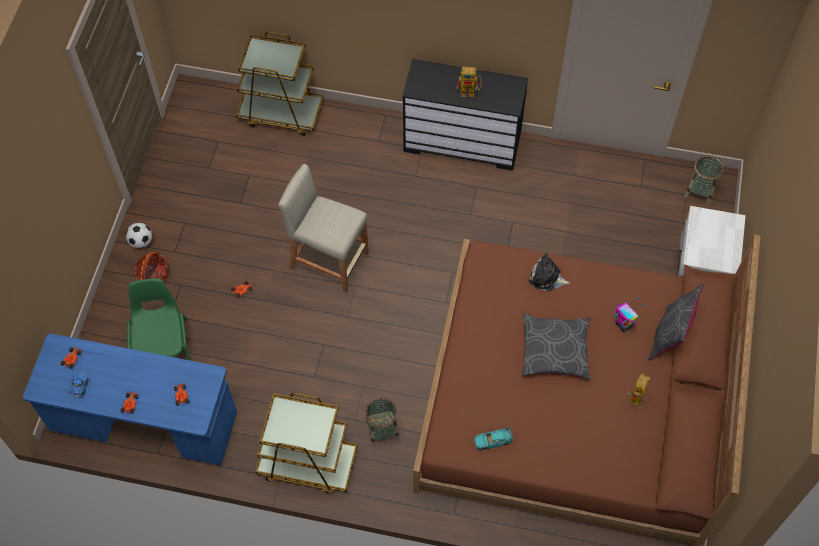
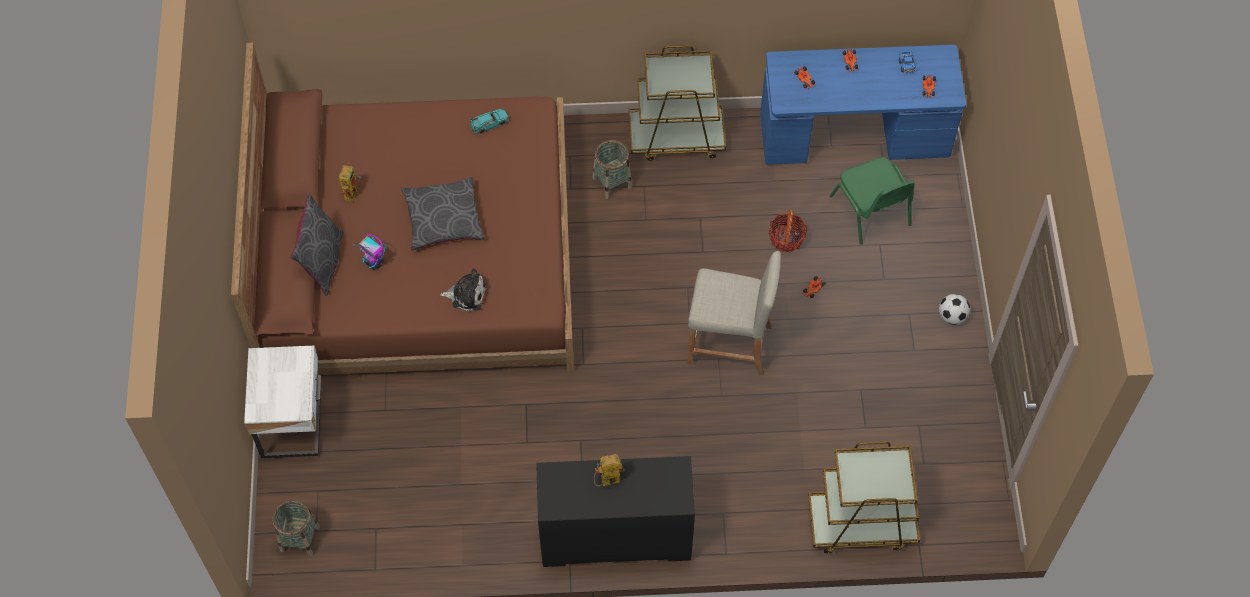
camera: 165 degrees right, 0 degrees up
basket [134,251,168,282] -> basket moved to [769,209,807,252]

